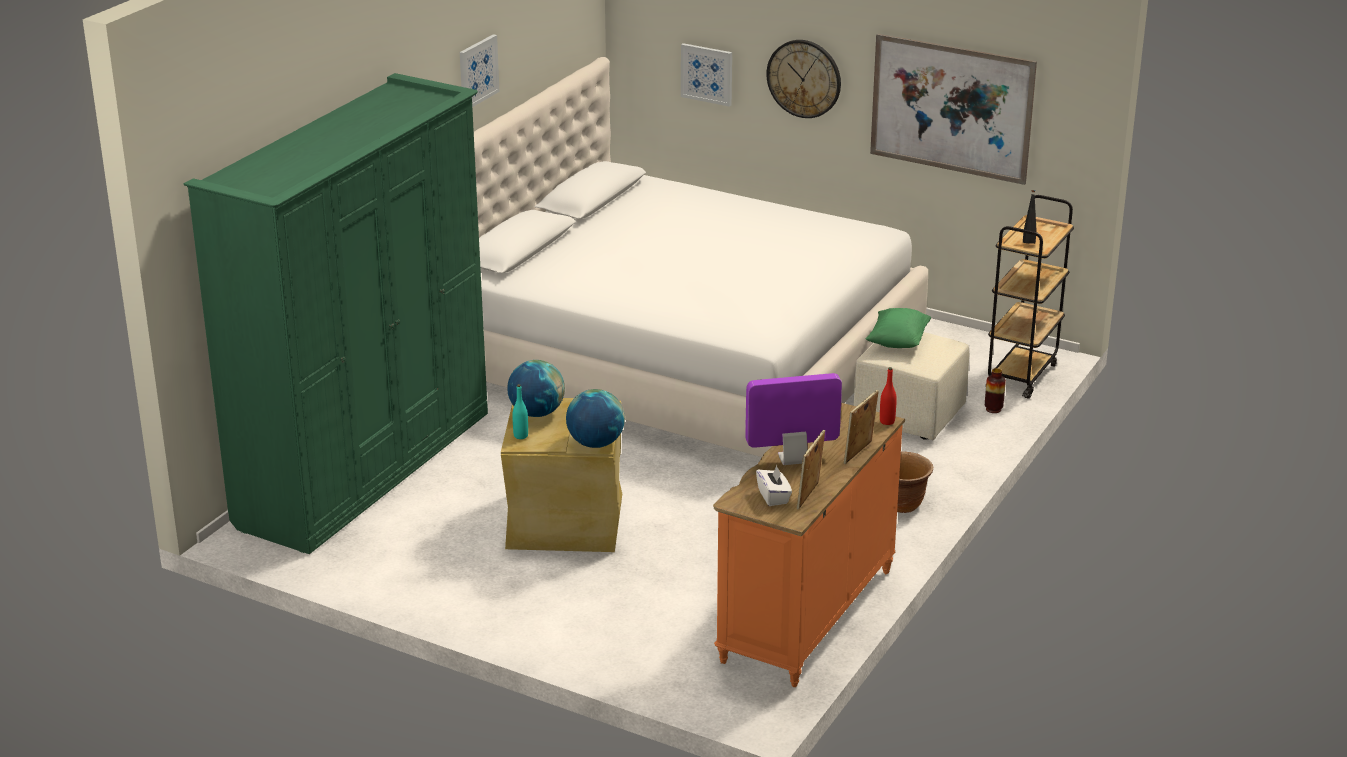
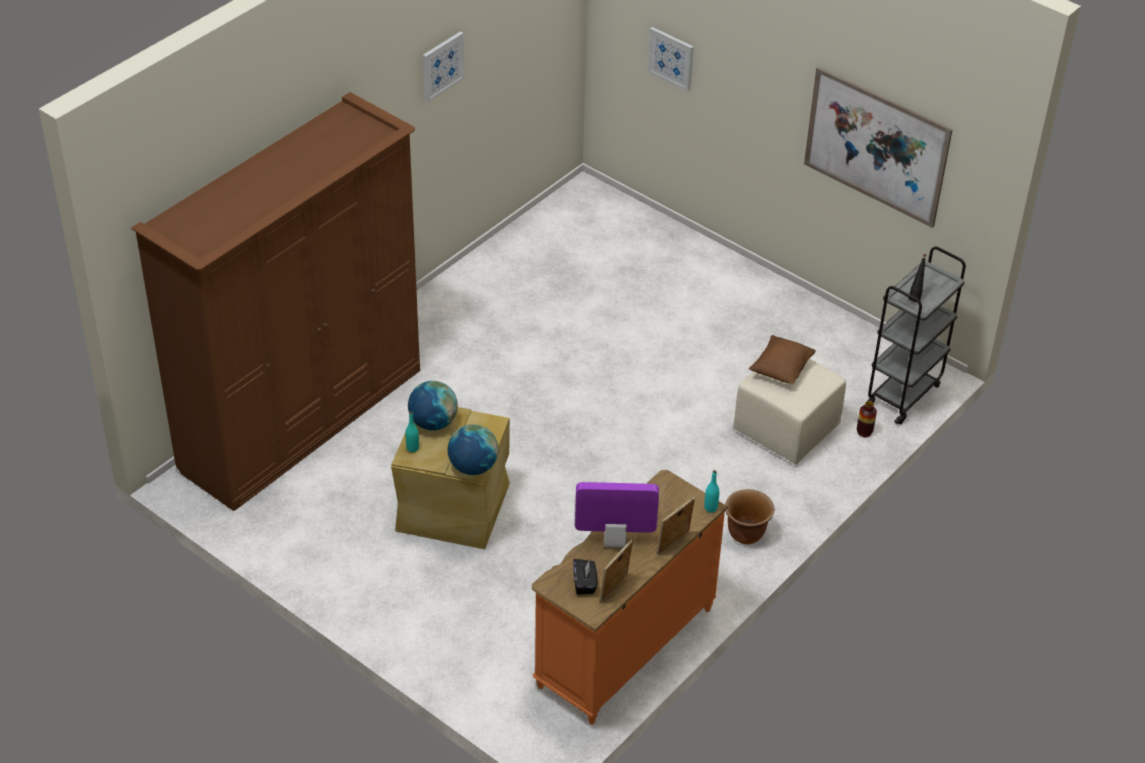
camera: 10 degrees right, 15 degrees up
green wardrobe [184,73,488,554] -> brown wardrobe [131,92,420,511]
white bed [474,57,928,457] -> none
white tissue box [756,465,792,506] -> black tissue box [573,559,598,594]
wall clock [766,40,841,118] -> none
green pillow [866,308,931,348] -> brown pillow [749,335,816,384]
red bottle [880,367,897,425] -> turquoise bottle [704,470,719,512]
brown cart [985,195,1074,399] -> grey cart [868,247,966,424]

